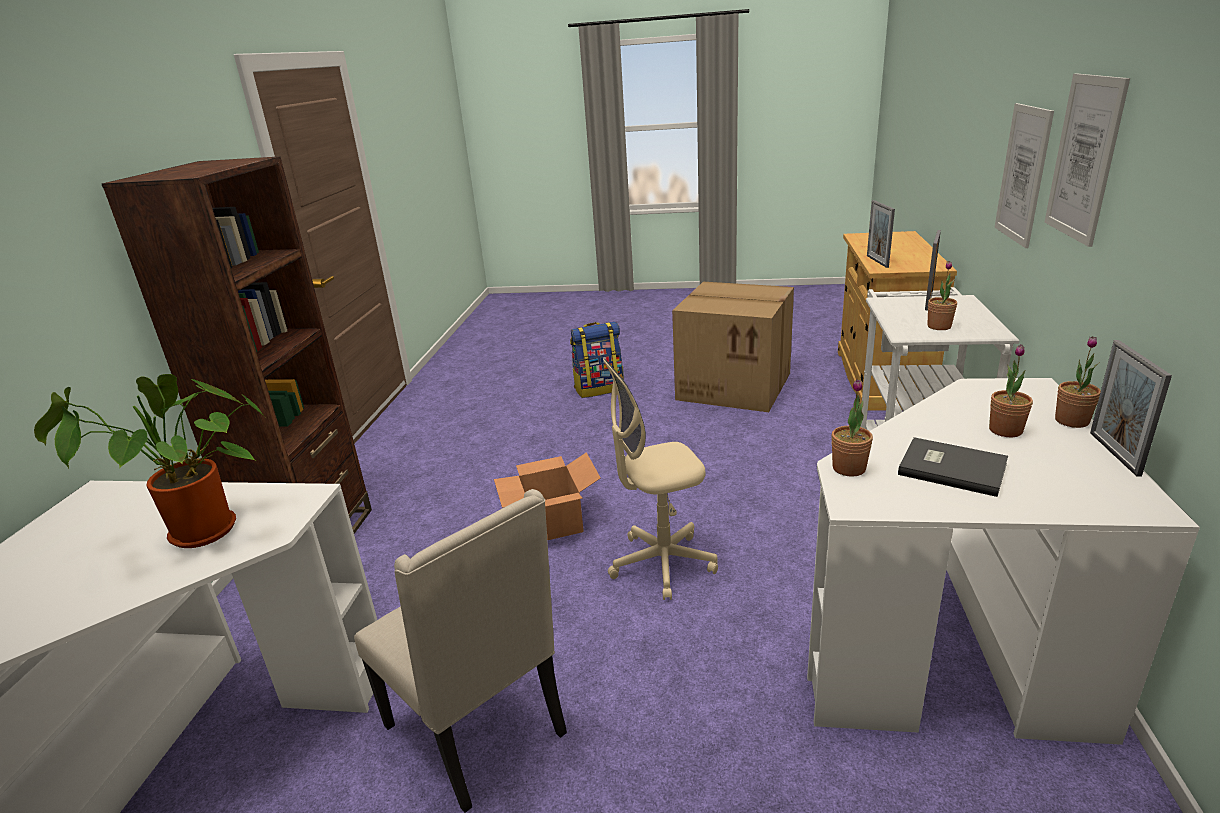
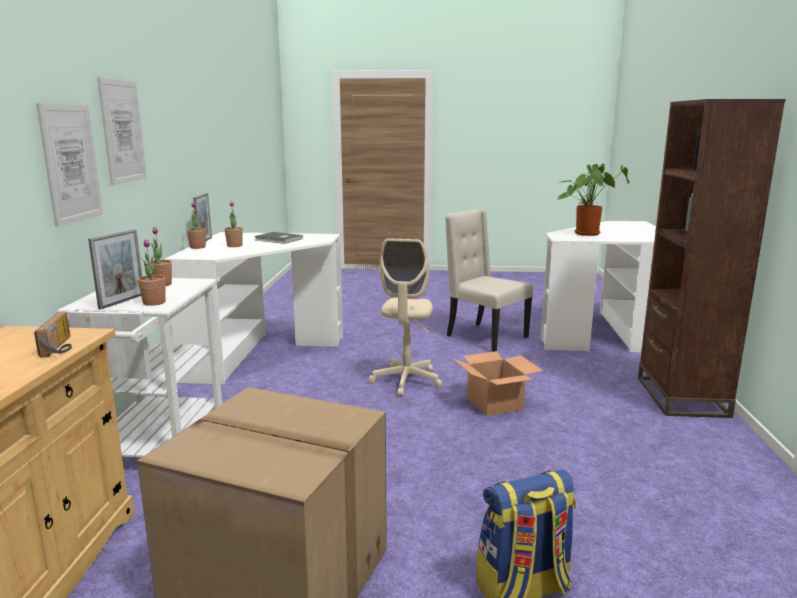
camera: 175 degrees right, 10 degrees down
beige office chair [603,359,718,600] -> beige office chair turned 120 degrees clockwise [369,238,442,397]
potted plant [831,379,873,477] -> potted plant moved to [138,239,166,306]
picture frame [867,200,895,268] -> radio [34,312,72,358]

